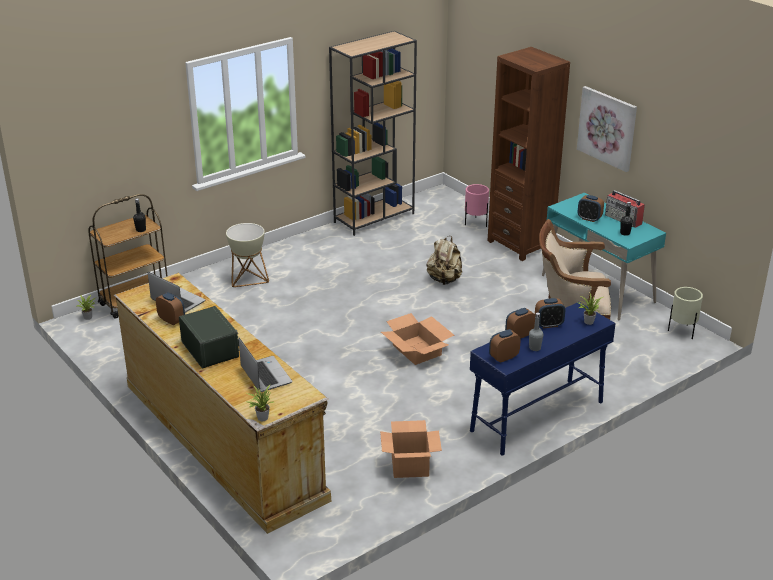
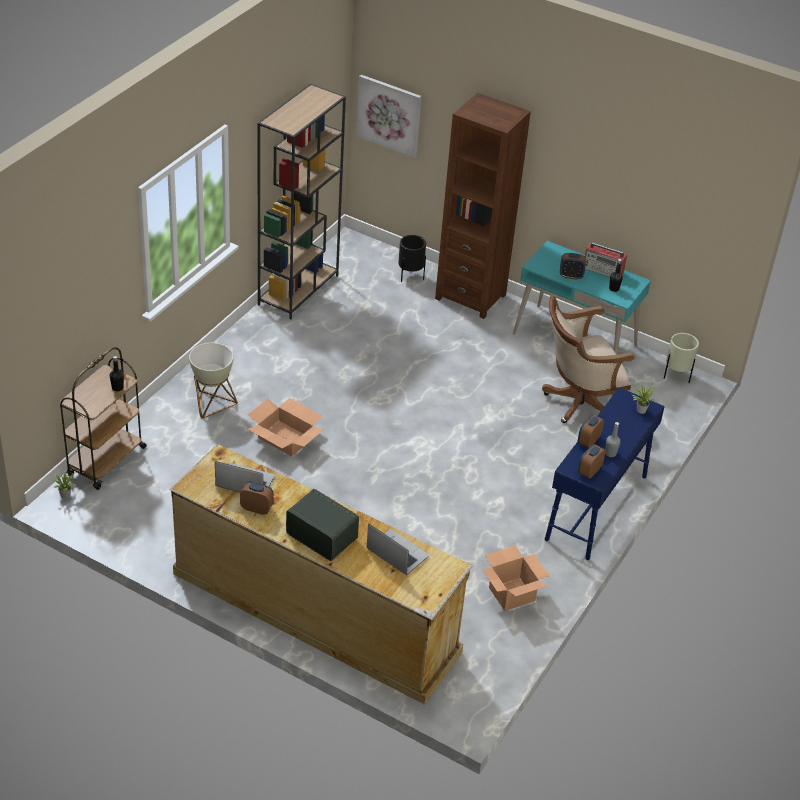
camera: 25 degrees left, 10 degrees up
potted plant [246,385,274,421] -> none
cardboard box [381,313,454,365] -> cardboard box moved to [248,398,324,457]
beige backpack [426,236,462,285] -> none
pink planter [465,184,489,227] -> black planter [398,235,426,282]
alarm clock [535,298,565,328] -> none
picture [577,86,637,172] -> picture moved to [356,75,421,158]

